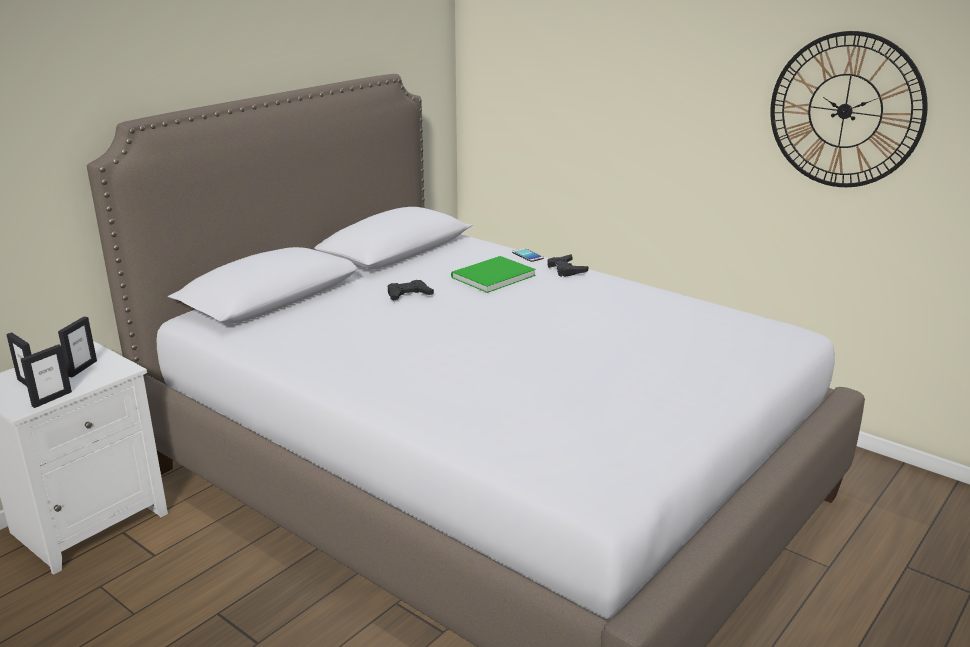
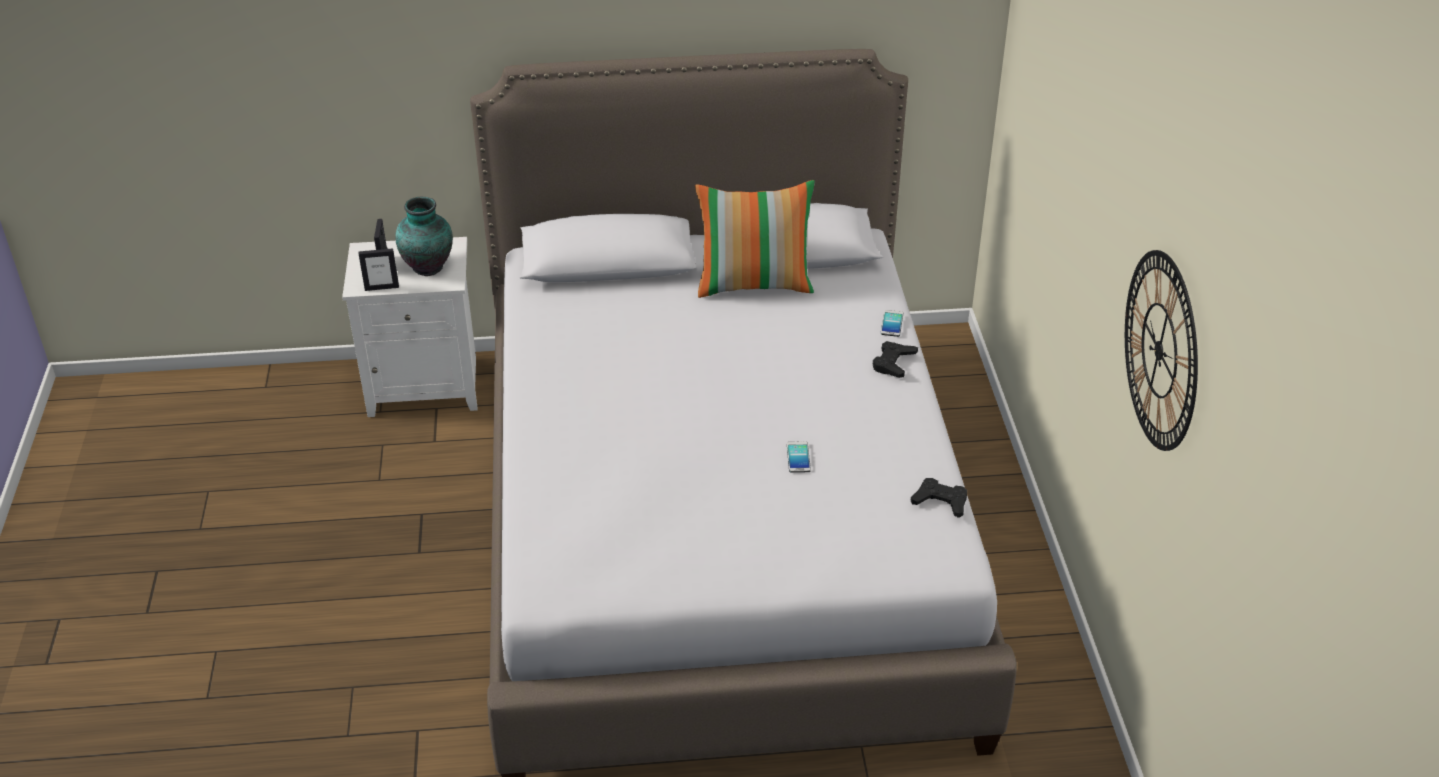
camera: 45 degrees right, 15 degrees up
picture frame [58,317,97,377] -> vase [395,197,453,276]
black game controller [388,280,434,300] -> black game controller moved to [911,478,967,518]
green book [451,256,536,293] -> none
none -> pillow [695,180,815,298]
none -> phone [787,441,811,473]

